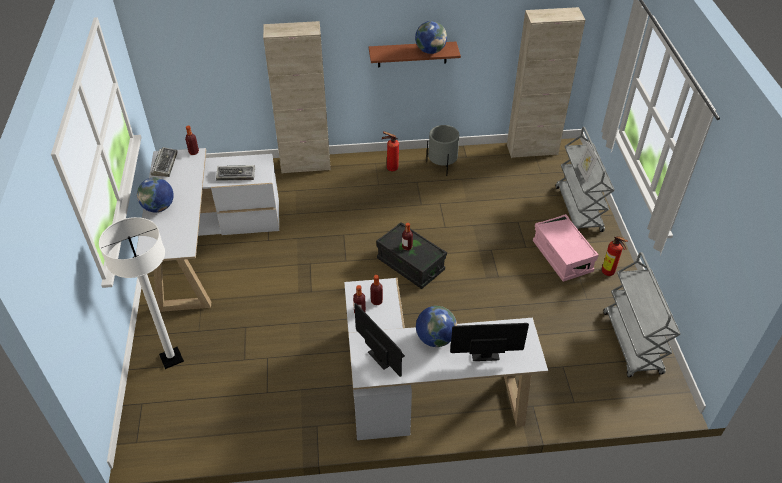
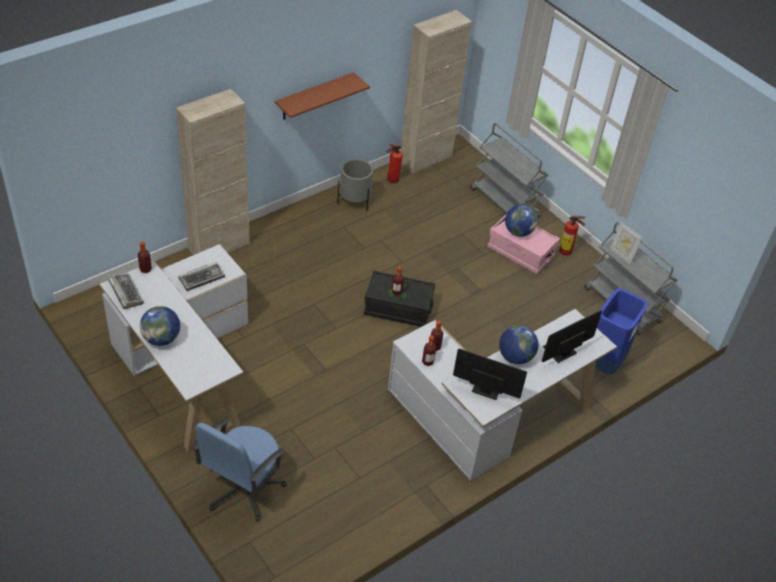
camera: 35 degrees left, 0 degrees up
white floor lamp [99,217,184,369] -> blue office chair [192,418,287,521]
fire extinguisher [382,131,399,171] -> fire extinguisher moved to [386,144,403,183]
globe [415,21,447,54] -> globe moved to [505,205,537,237]
picture frame [578,141,598,183] -> picture frame moved to [610,222,642,264]
none -> blue trash can [595,288,648,375]

